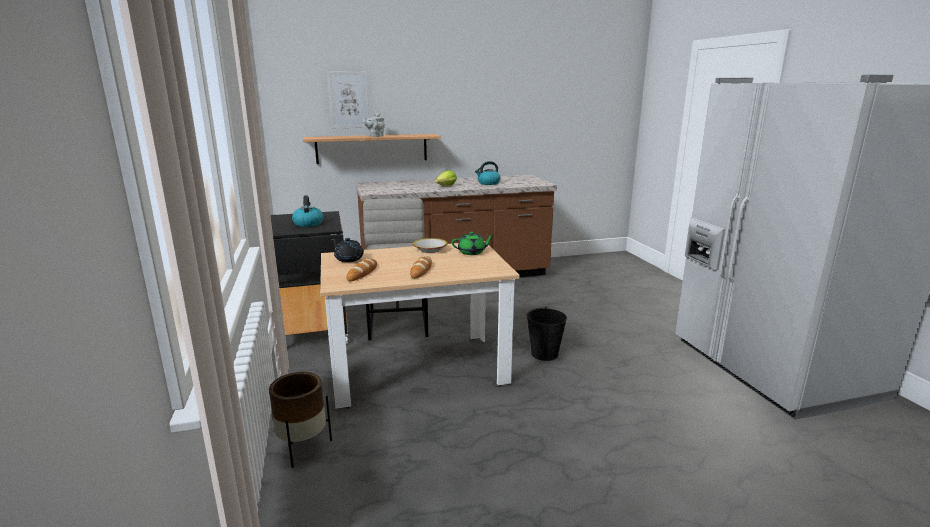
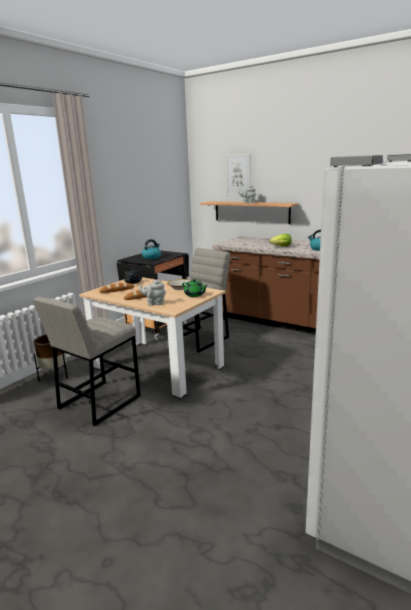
camera: 50 degrees right, 0 degrees up
black bucket [526,306,567,361] -> none
none -> grey chair [32,297,141,426]
none -> grey teapot [139,280,166,306]

